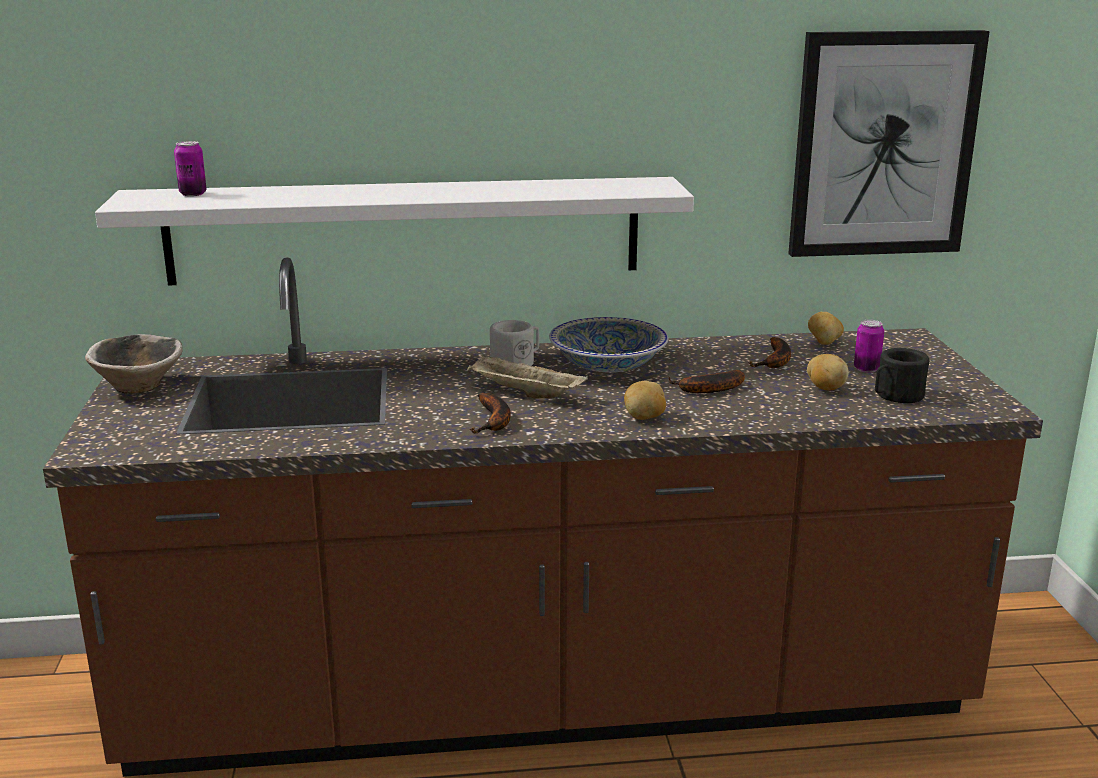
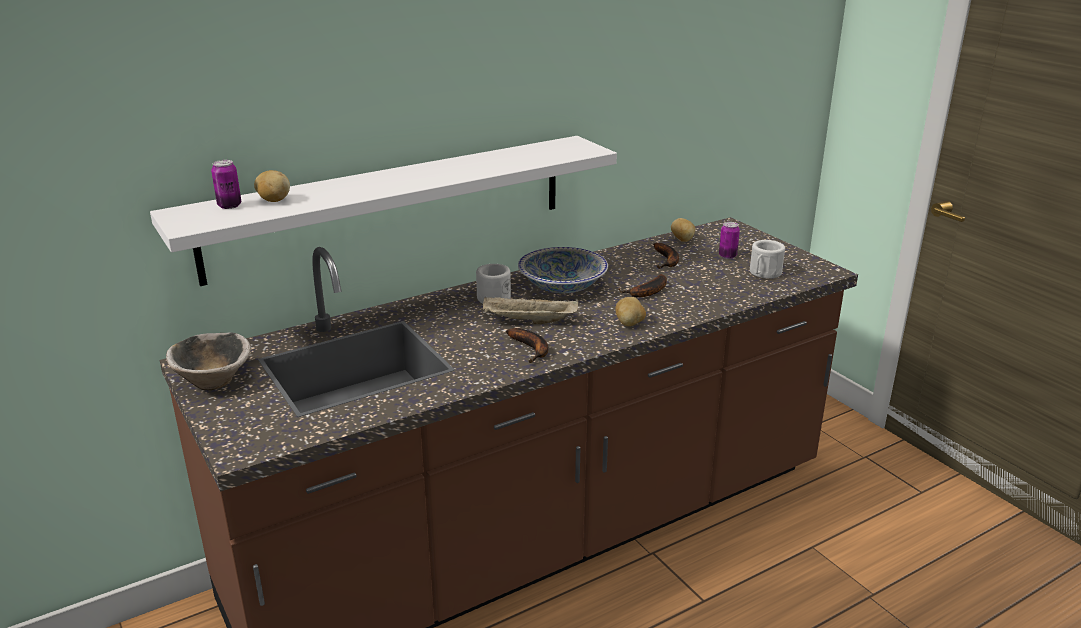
camera: 25 degrees left, 5 degrees up
picture [788,30,990,257] -> none
potato [807,354,849,390] -> potato moved to [254,170,290,202]
black mug [875,348,930,403] -> white mug [750,240,785,279]

